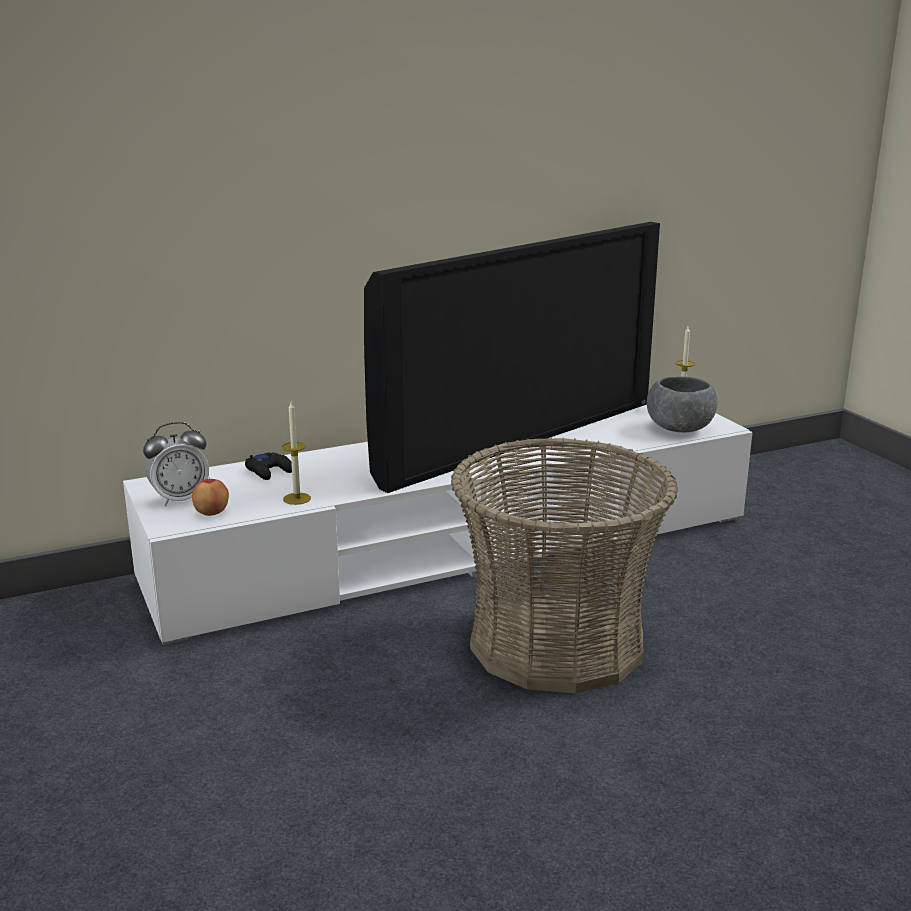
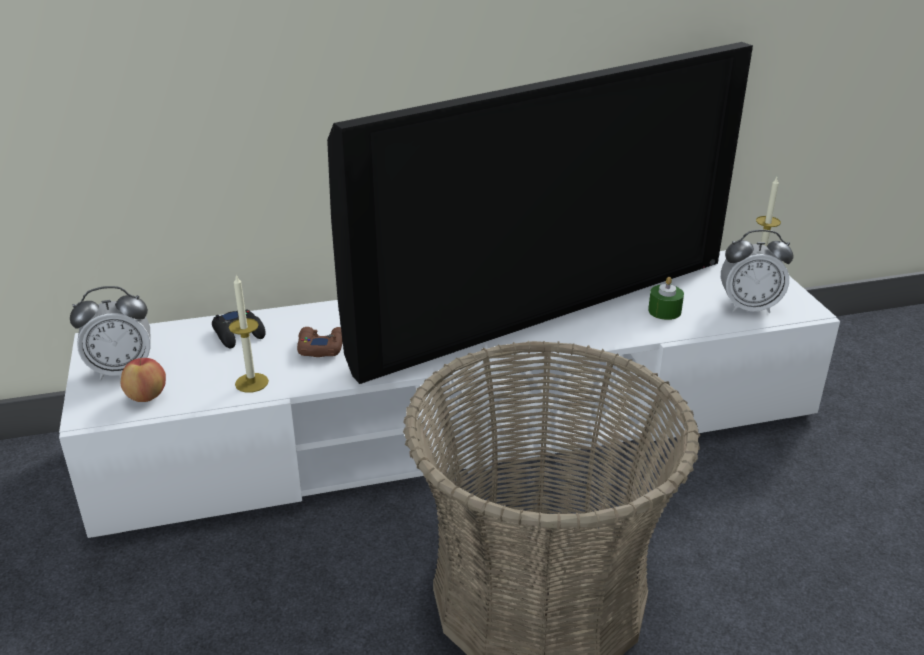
camera: 10 degrees right, 10 degrees up
grey bowl [647,376,717,432] -> alarm clock [721,229,793,313]
none -> brown game controller [297,327,343,357]
none -> green candle [648,277,684,320]

